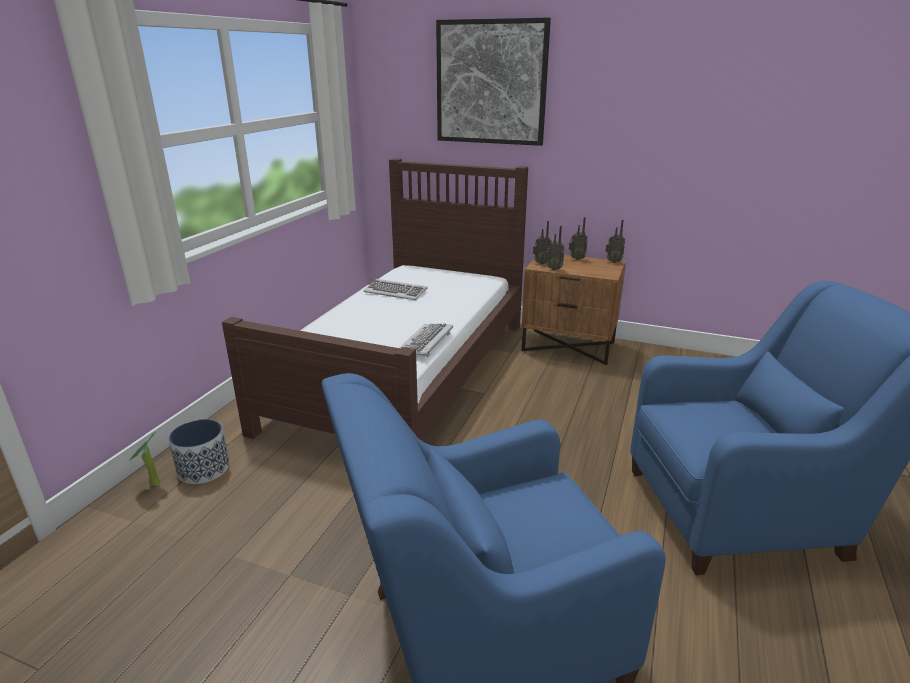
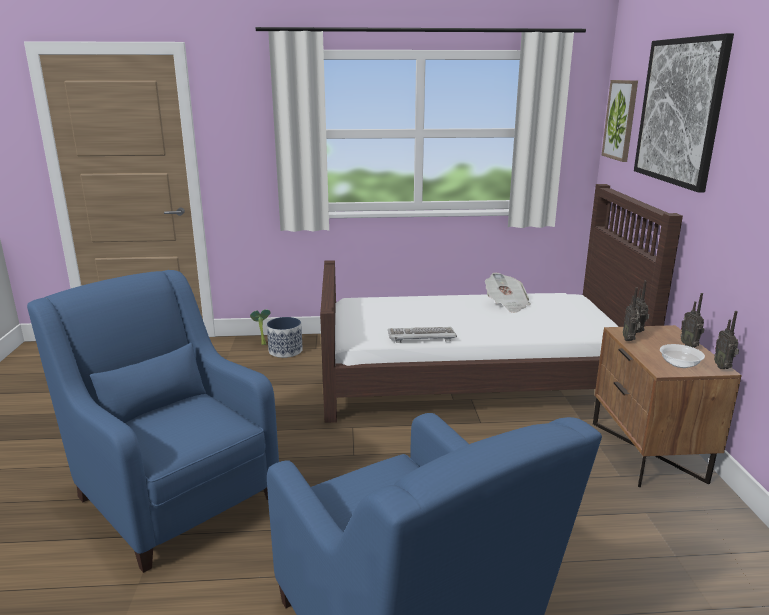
camera: 65 degrees right, 5 degrees down
keyboard [363,279,428,300] -> newspaper [485,273,531,313]
none -> picture [602,80,638,162]
none -> bowl [660,344,705,368]

